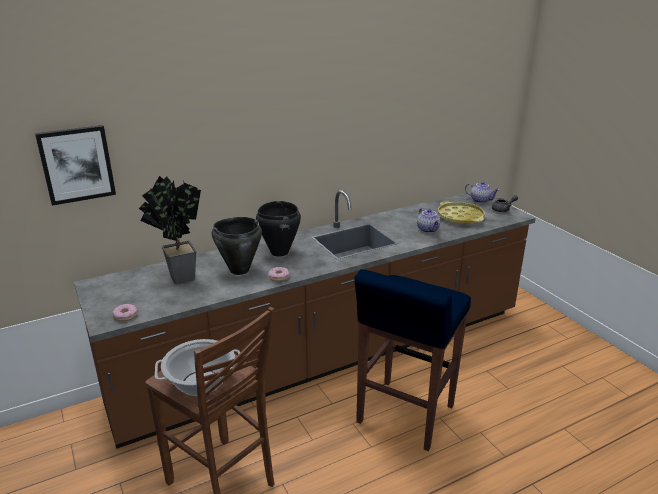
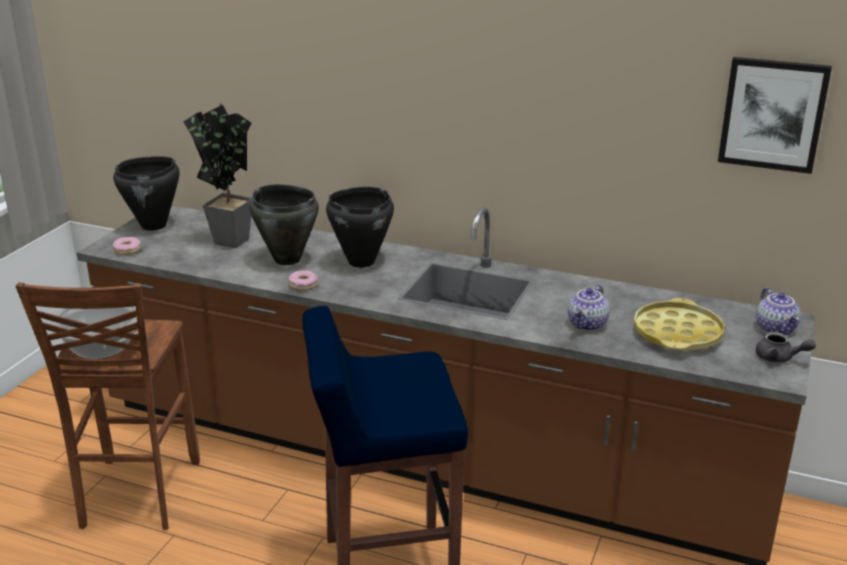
camera: 50 degrees right, 0 degrees up
picture [35,125,116,206] -> picture moved to [718,57,832,174]
none -> black cooking pot [113,156,180,231]

